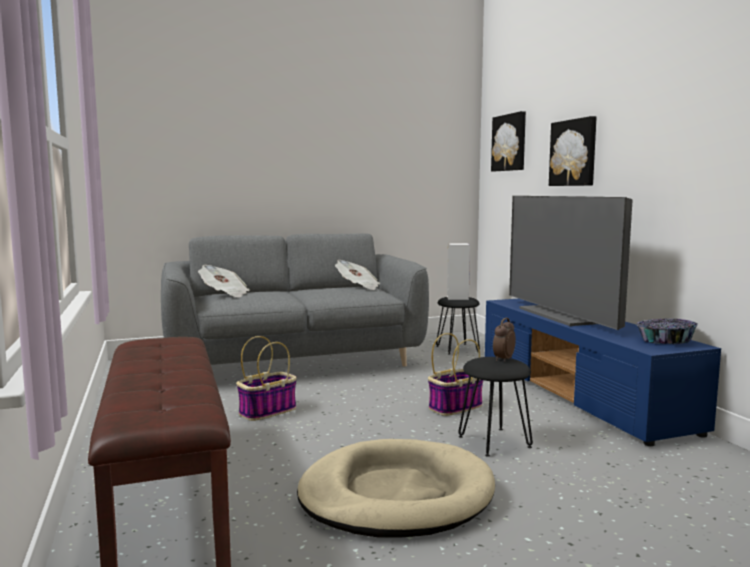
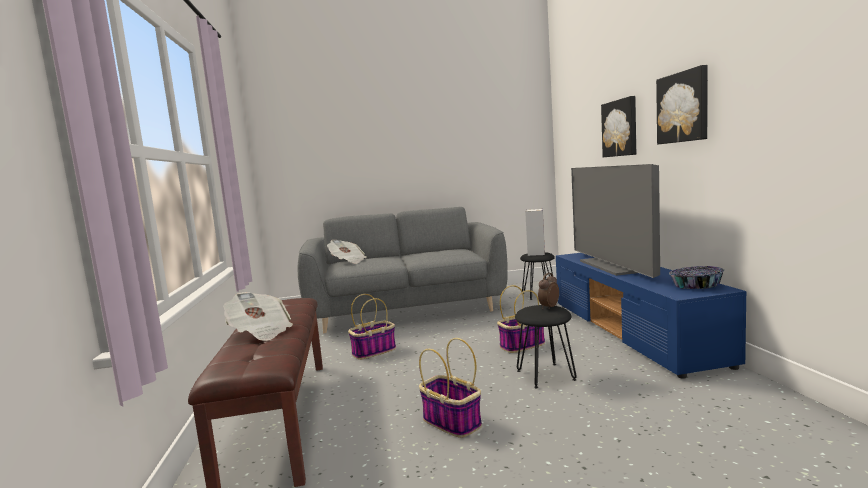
camera: 10 degrees right, 0 degrees up
beige dog bed [297,439,495,538] -> basket [419,338,482,438]
newspaper [335,260,381,290] -> newspaper moved to [223,292,293,341]
picture [491,111,526,171] -> picture moved to [656,65,708,144]

